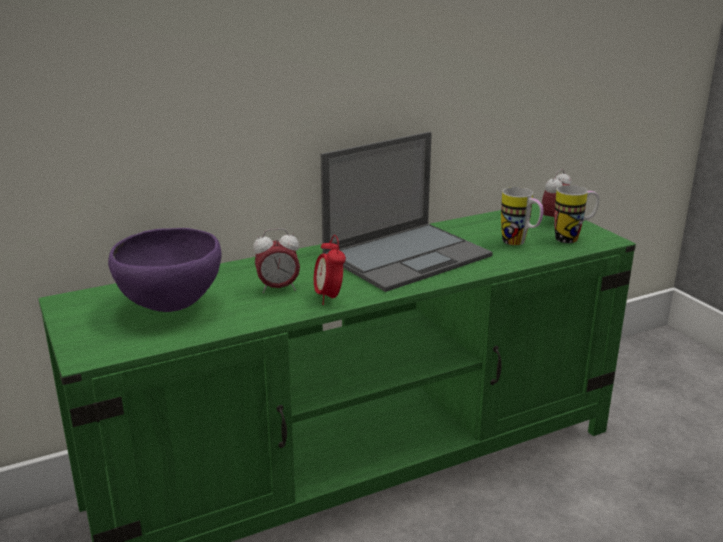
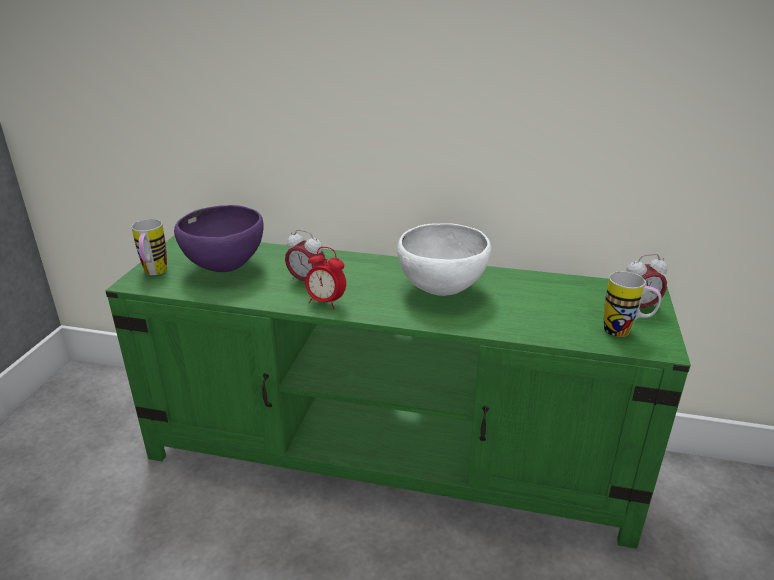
camera: 40 degrees right, 5 degrees up
alarm clock [314,235,346,305] -> alarm clock turned 90 degrees counterclockwise [305,247,346,309]
laptop [321,132,493,292] -> white bowl [397,223,491,296]
mug [501,187,543,245] -> mug moved to [131,219,167,275]

